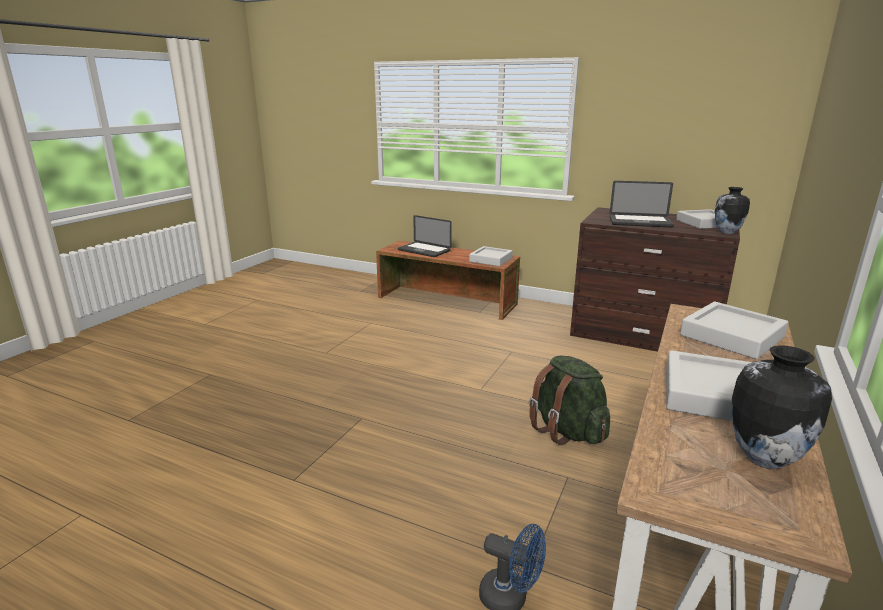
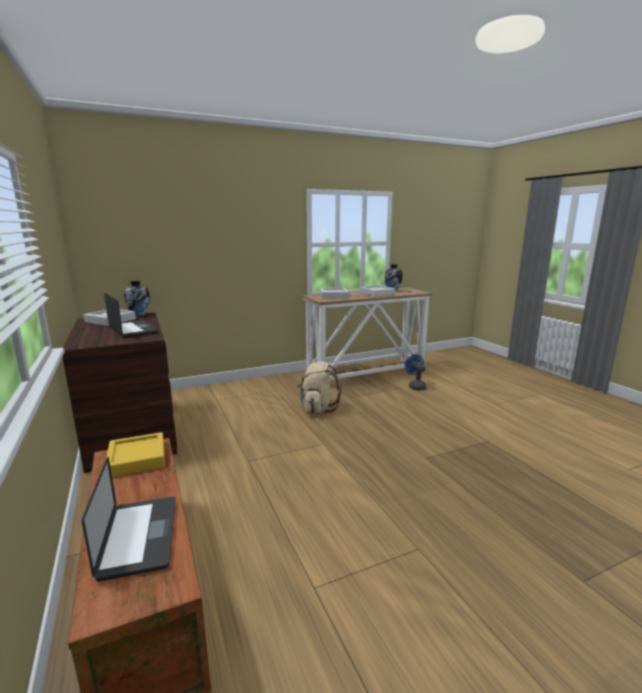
camera: 140 degrees left, 5 degrees down
grey tray [469,246,513,266] -> yellow tray [106,432,165,477]
green backpack [529,356,610,445] -> beige backpack [297,361,341,413]

